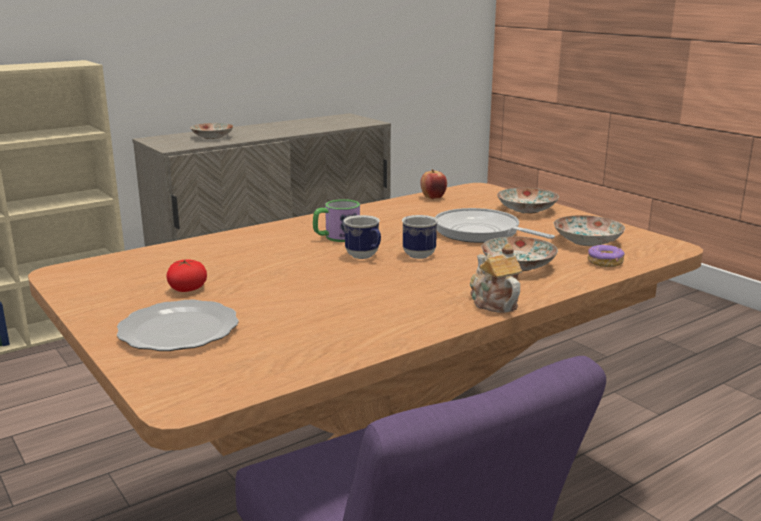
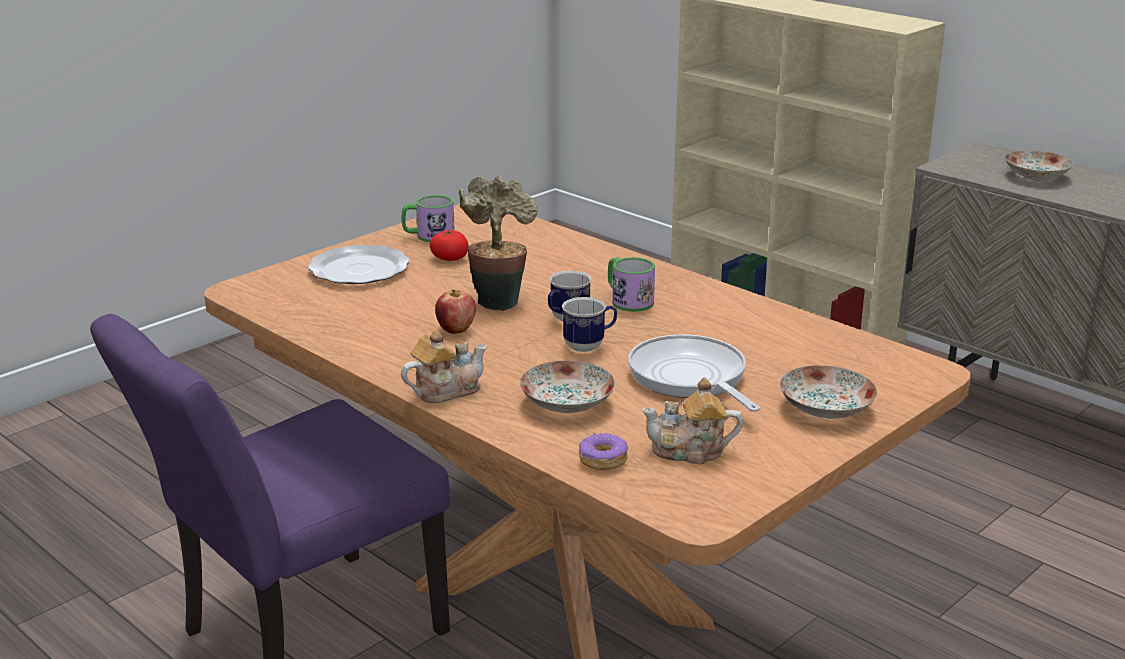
camera: 80 degrees right, 5 degrees up
apple [420,169,447,199] -> apple moved to [435,290,476,334]
frying pan [435,208,555,243] -> frying pan turned 60 degrees counterclockwise [628,335,760,412]
plate [554,215,625,247] -> teapot [642,377,743,464]
none -> mug [402,195,455,242]
none -> potted plant [459,176,538,311]

